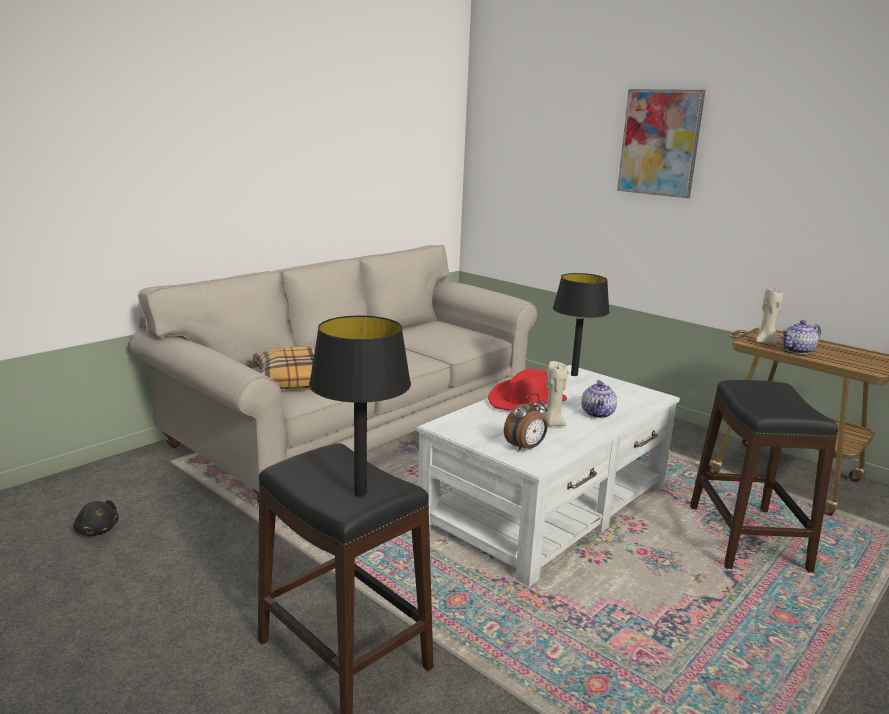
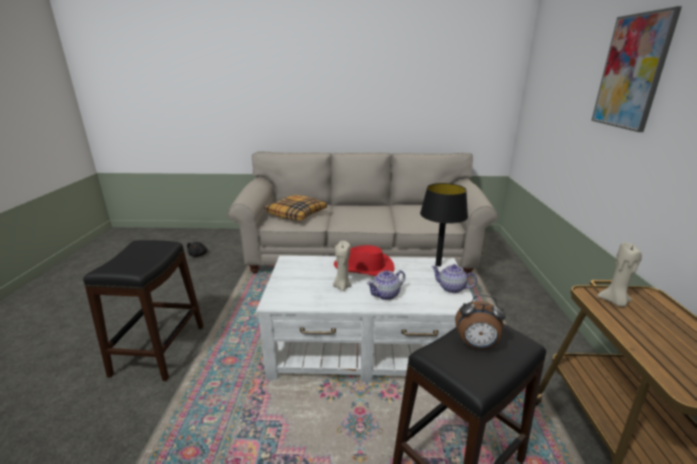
camera: 50 degrees right, 5 degrees up
black table lamp [309,316,411,497] -> none
alarm clock [504,393,548,451] -> alarm clock moved to [455,295,506,349]
teapot [782,320,821,354] -> teapot moved to [431,264,477,293]

